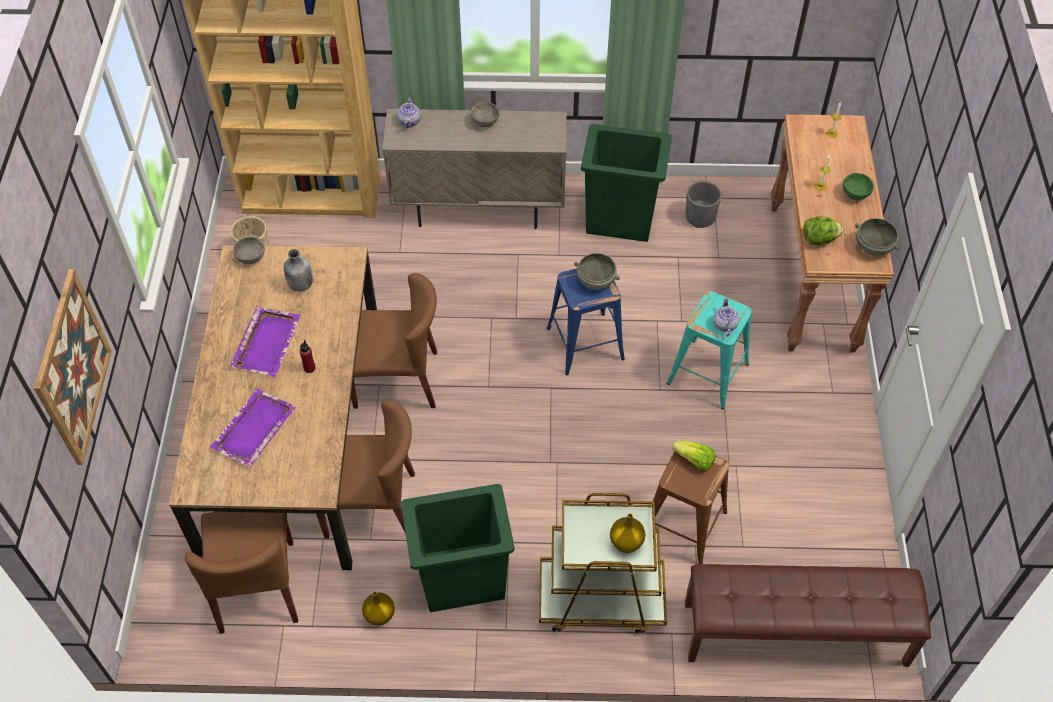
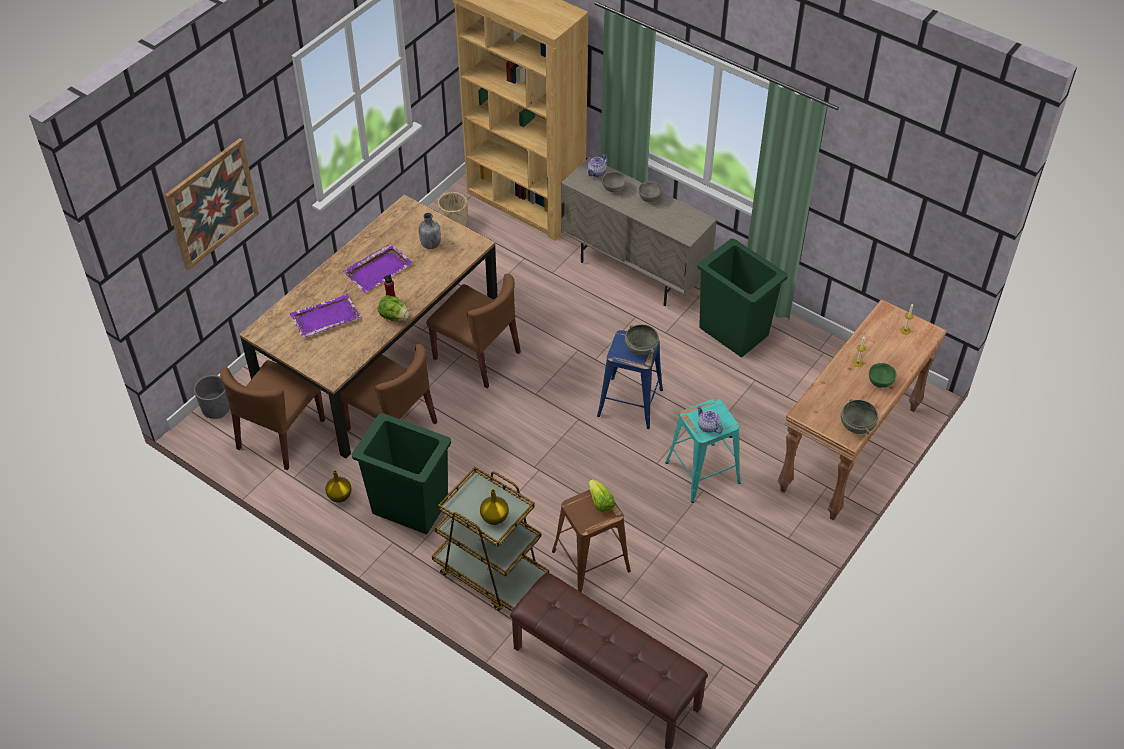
camera: 35 degrees right, 5 degrees down
grey bowl [233,237,265,264] -> grey bowl moved to [602,172,626,192]
grey planter [685,181,722,228] -> grey planter moved to [194,375,230,419]
teapot [713,297,739,336] -> teapot turned 75 degrees counterclockwise [697,405,723,434]
lettuce [803,216,843,245] -> lettuce moved to [378,295,409,321]

